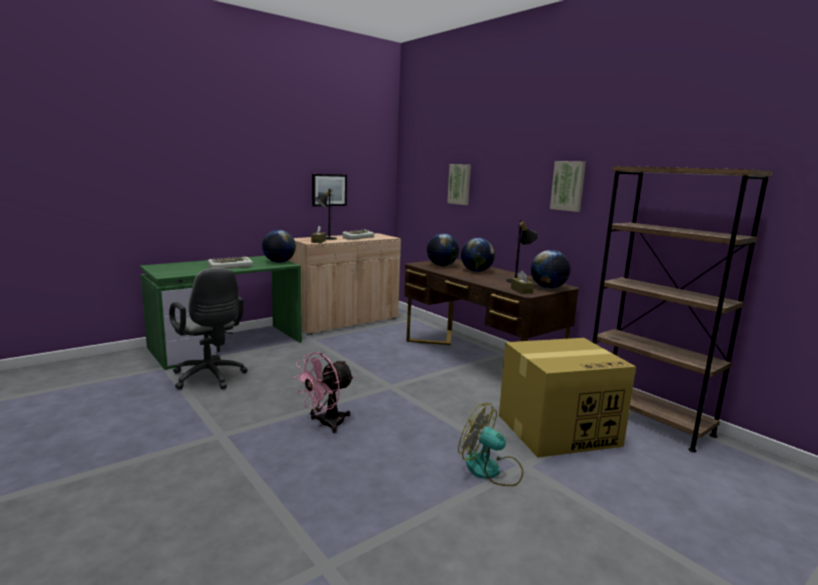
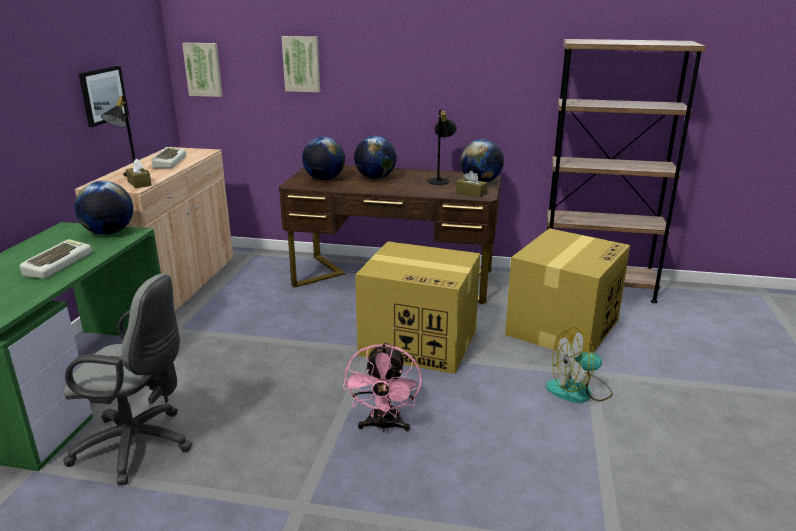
camera: 40 degrees left, 10 degrees up
picture [550,161,586,212] -> picture moved to [182,43,223,97]
none -> cardboard box [355,241,480,374]

